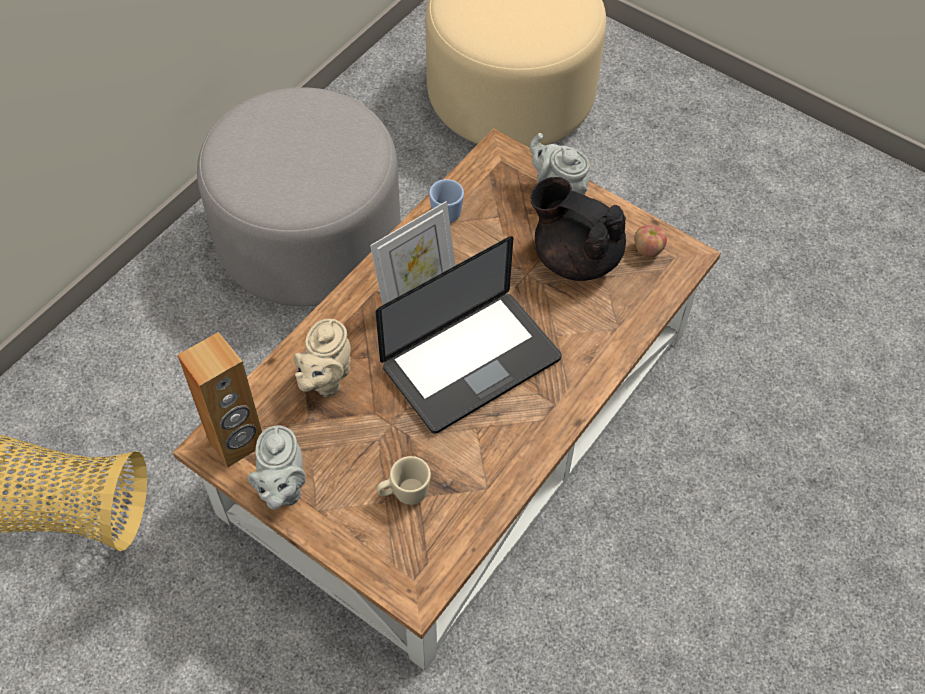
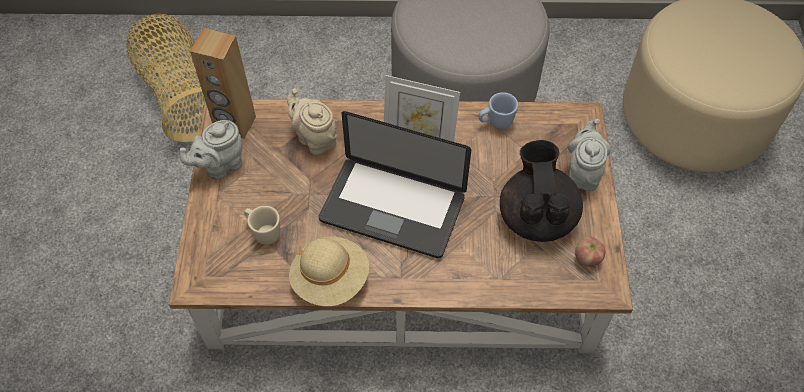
camera: 55 degrees right, 0 degrees up
beige teapot [294,319,351,397] -> beige teapot turned 60 degrees clockwise [287,88,337,155]
none -> beige hat [289,236,369,306]

